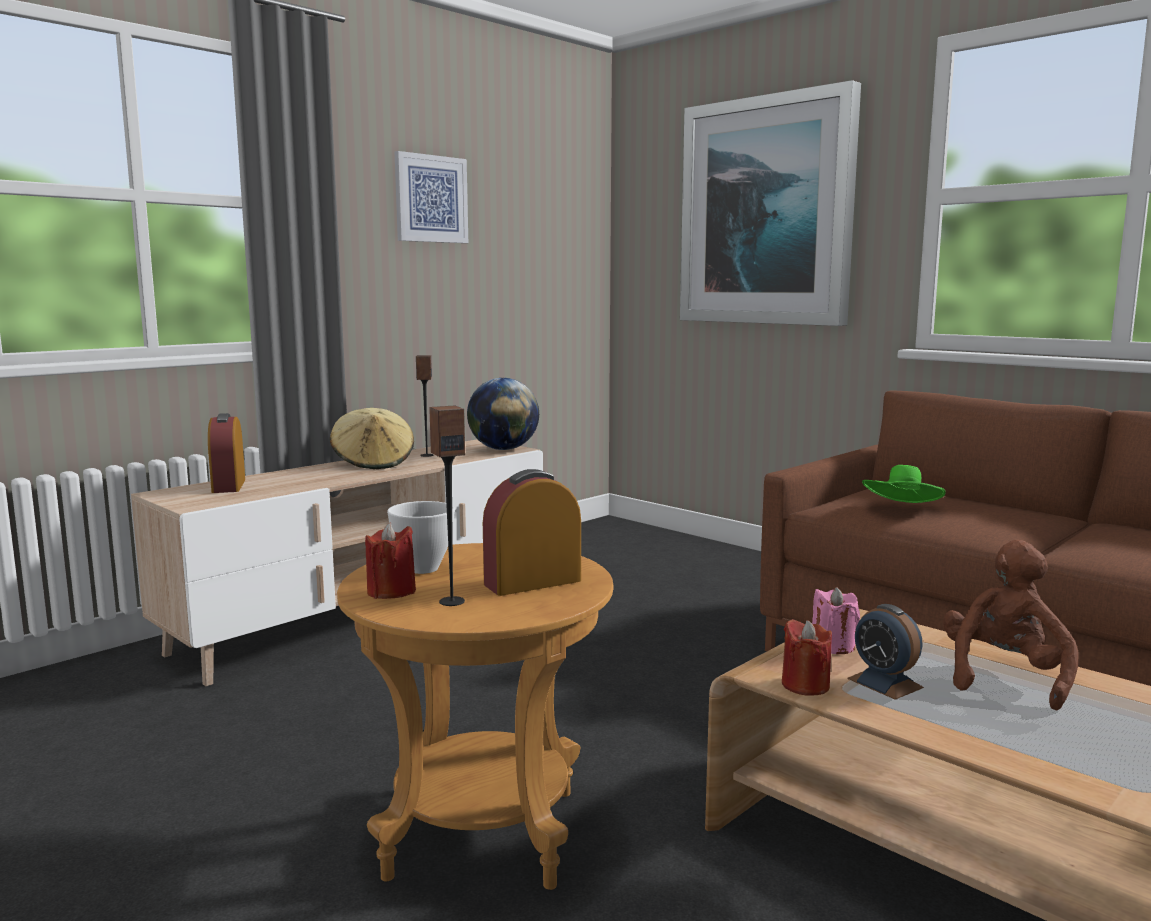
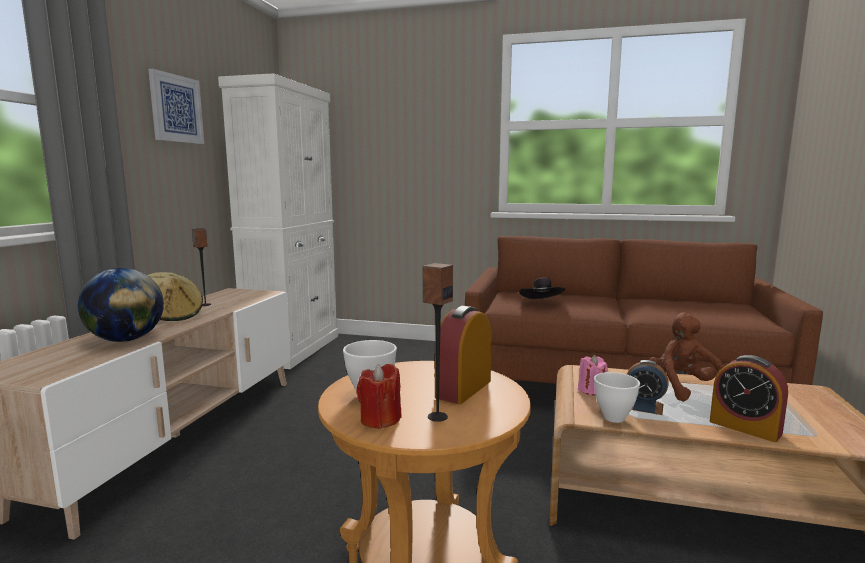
camera: 30 degrees left, 0 degrees up
alarm clock [208,413,245,493] -> alarm clock moved to [710,355,788,442]
globe [467,378,539,450] -> globe moved to [78,268,164,342]
picture [680,80,861,326] -> none
red candle [782,619,832,696] -> white bowl [594,372,640,423]
green hat [862,465,946,503] -> black hat [519,278,565,299]
none -> white cabinet [218,73,338,369]

